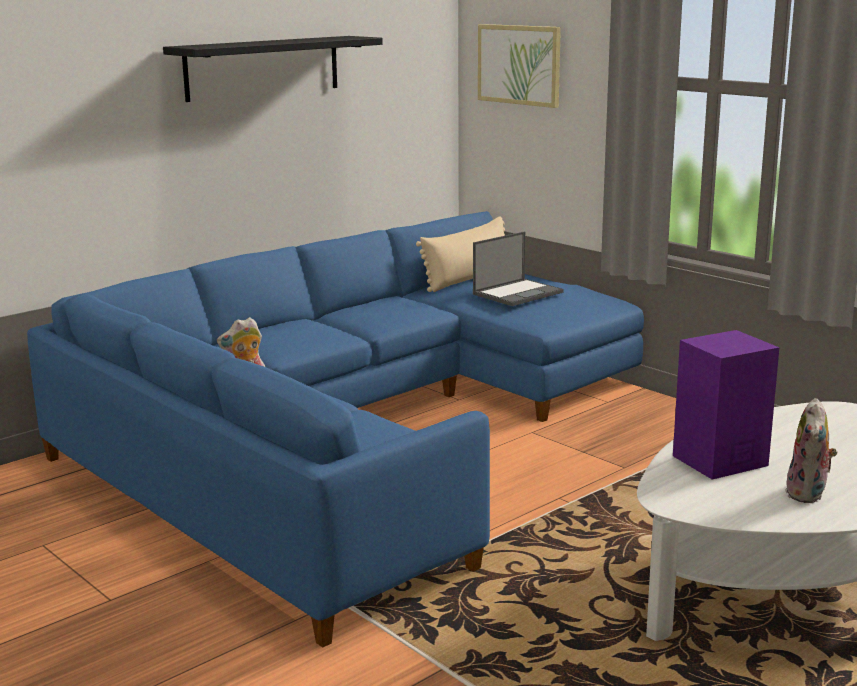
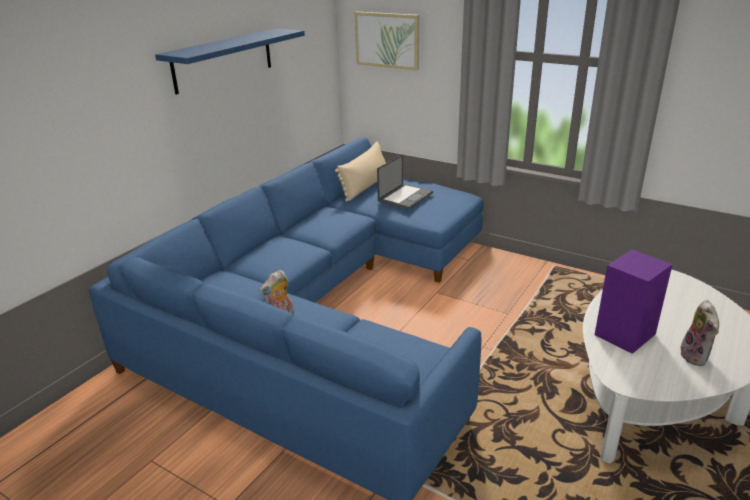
camera: 15 degrees left, 10 degrees up
black shelf [163,36,383,102] -> blue shelf [155,28,305,94]

